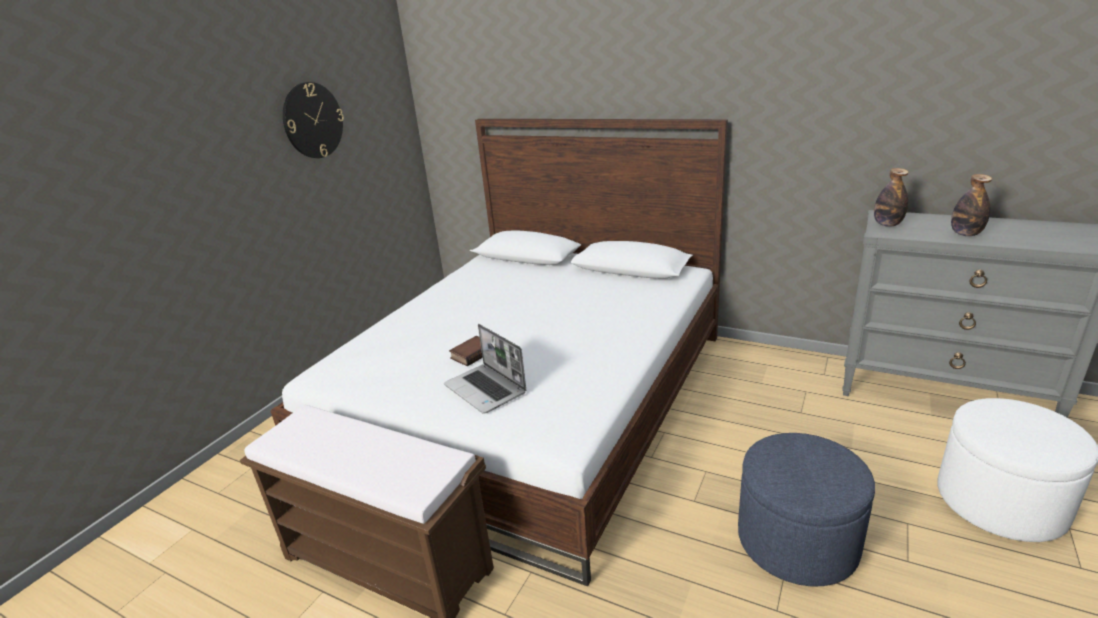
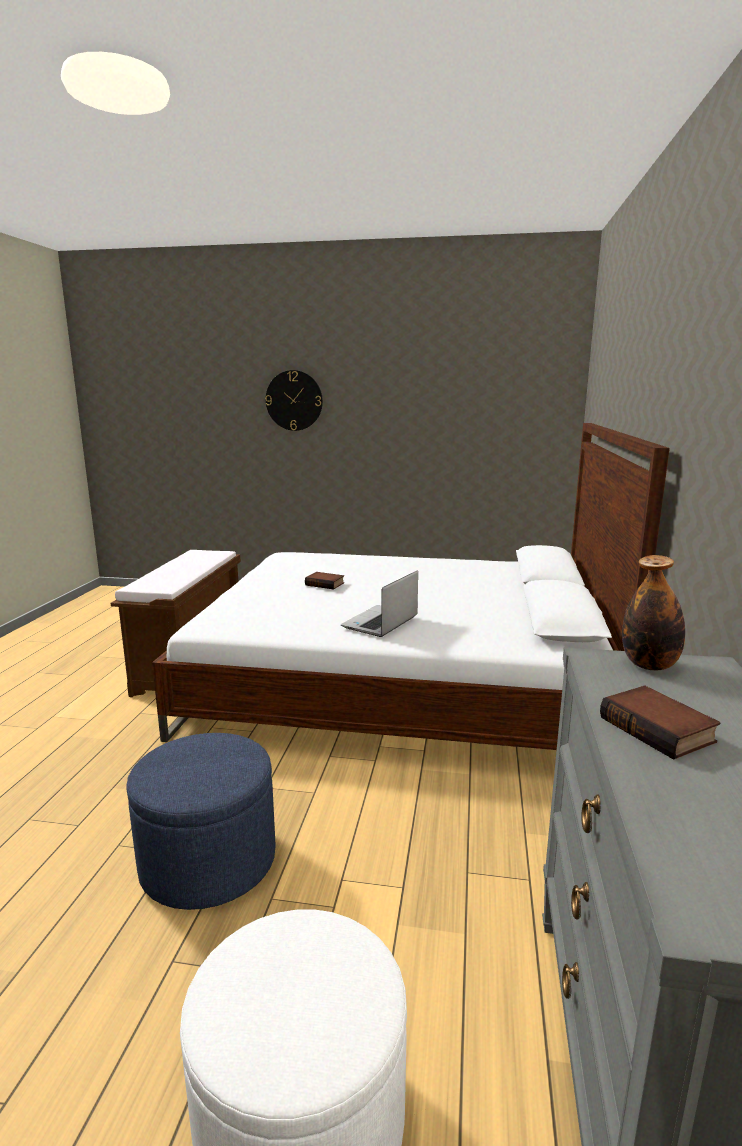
camera: 70 degrees right, 10 degrees down
wall clock [283,82,344,158] -> wall clock moved to [265,370,323,431]
laptop [444,324,527,414] -> laptop moved to [341,571,418,637]
bottle [951,174,992,236] -> book [600,686,720,760]

